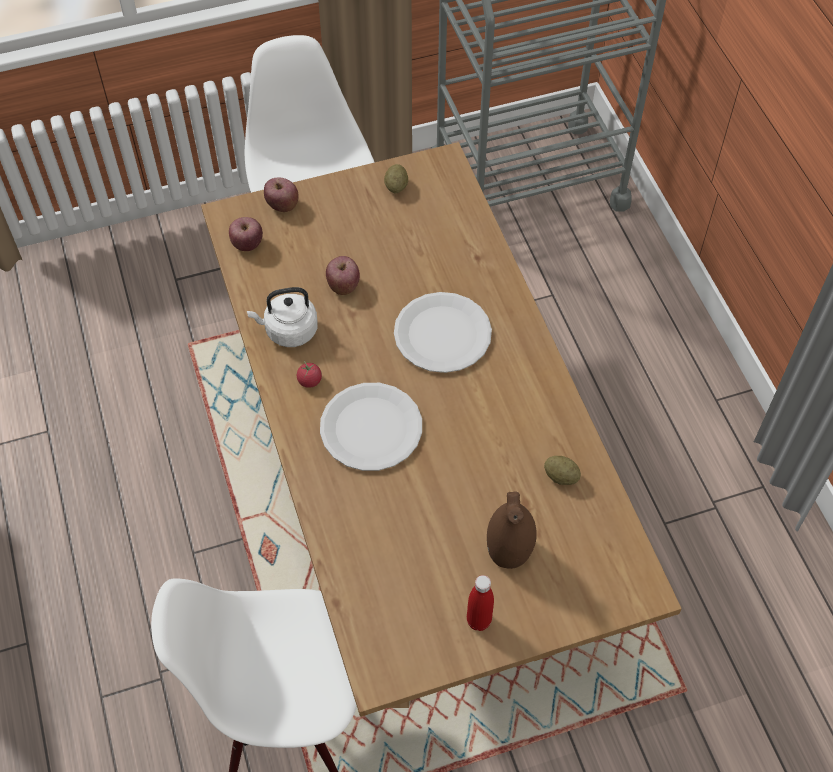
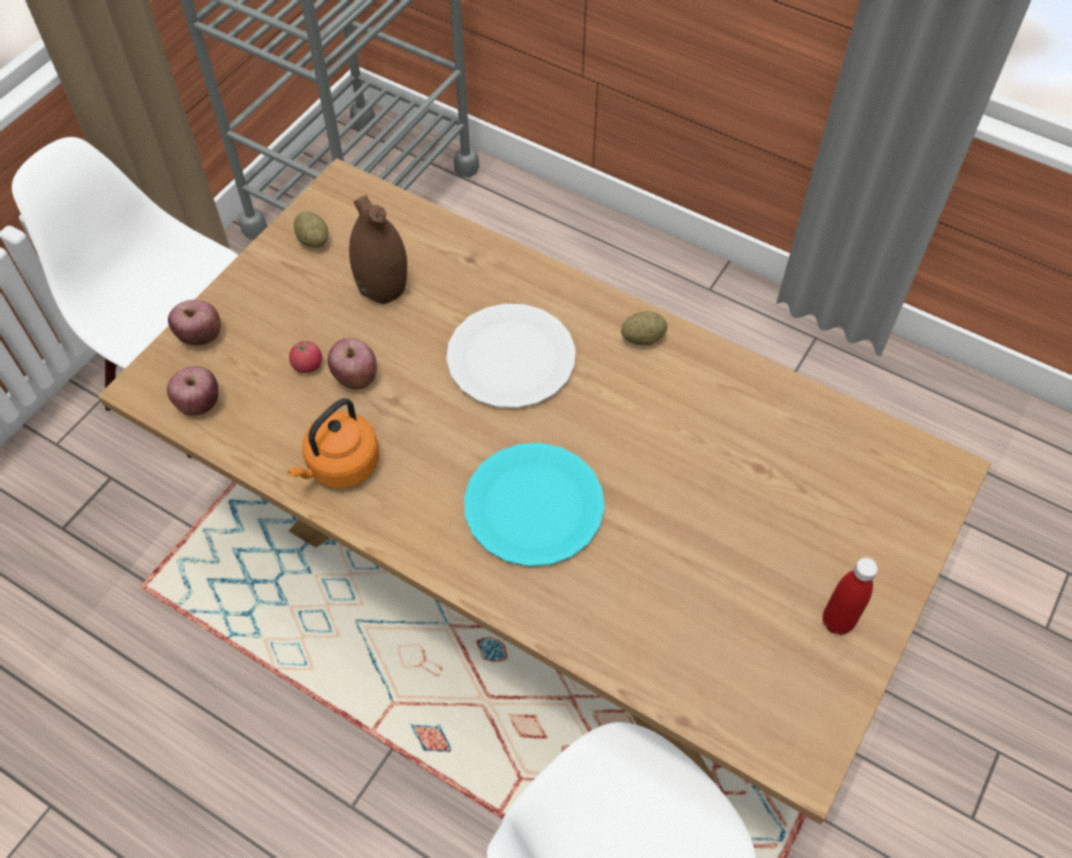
camera: 40 degrees left, 0 degrees up
white kettle [247,287,318,347] -> orange kettle [288,398,379,489]
tomato [297,361,322,388] -> tomato moved to [289,340,322,373]
white plate [320,383,422,471] -> turquoise plate [464,443,605,566]
brown vase [487,491,537,569] -> brown vase moved to [349,195,407,304]
potato [544,456,581,485] -> potato moved to [621,311,668,346]

